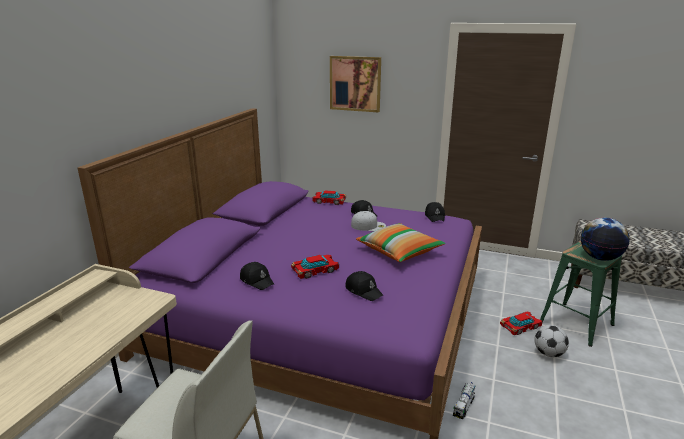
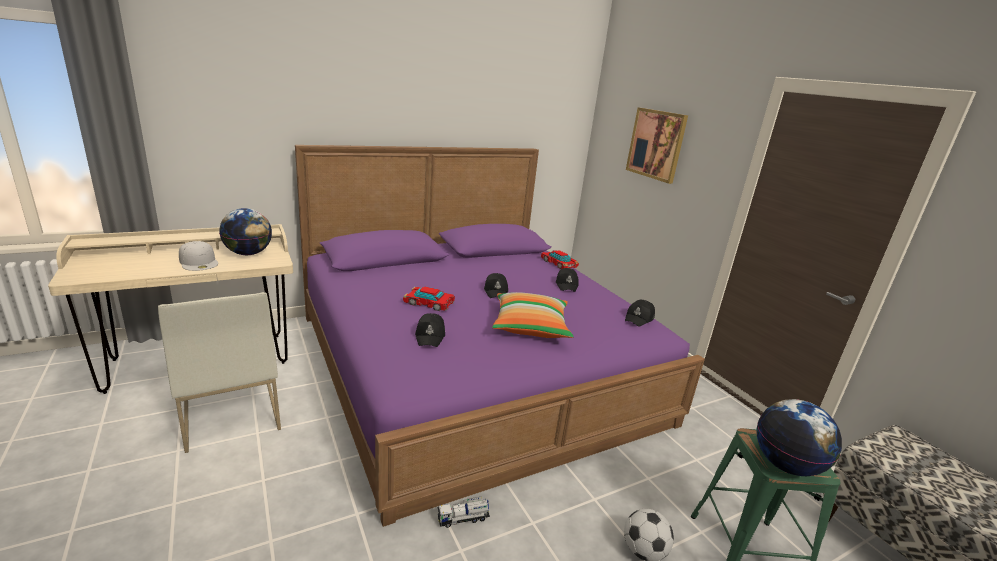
camera: 40 degrees right, 0 degrees up
black cap [240,262,274,290] -> black cap moved to [484,273,508,298]
white cap [351,211,386,231] -> white cap moved to [179,241,218,271]
toy car [500,312,542,335] -> none
none -> globe [219,208,272,255]

